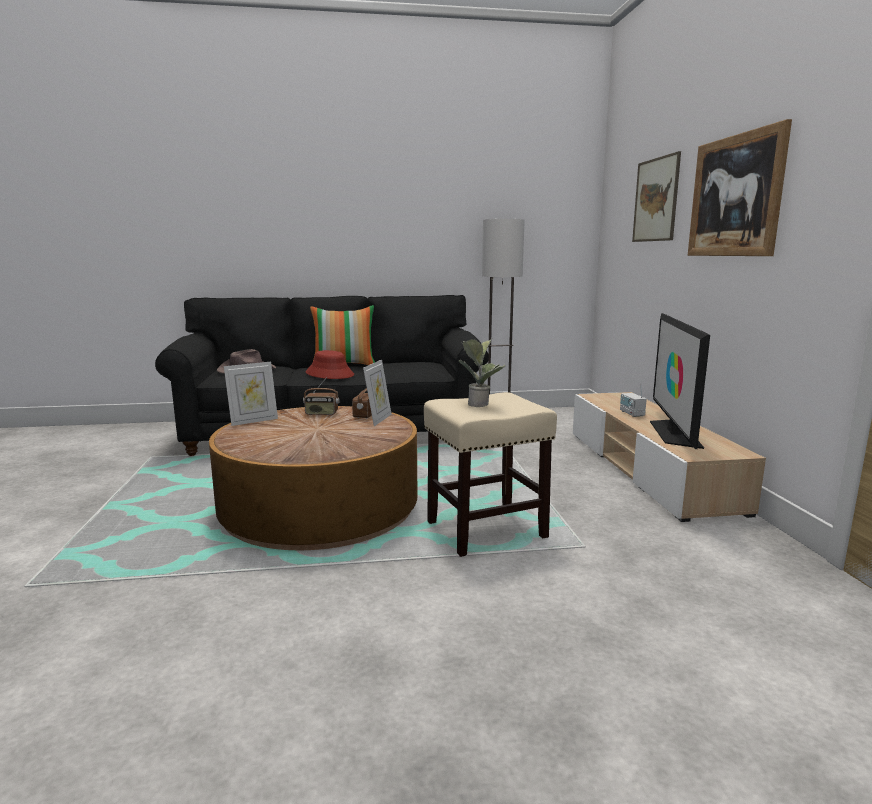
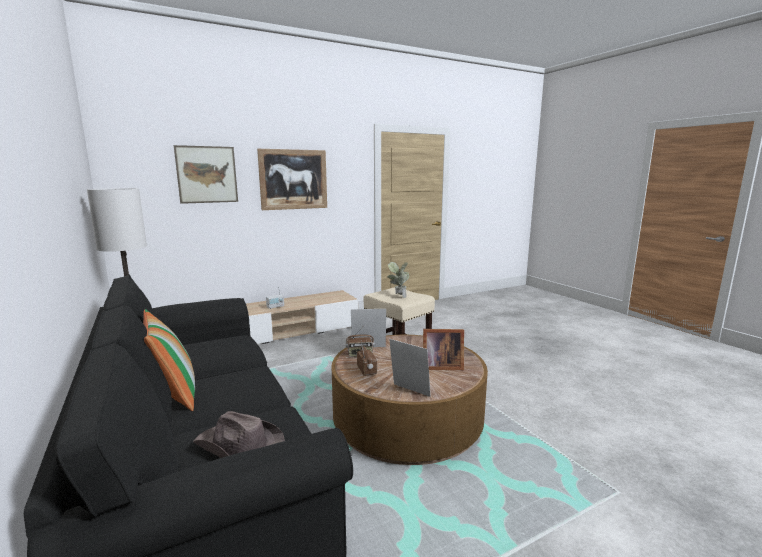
camera: 110 degrees left, 0 degrees up
red hat [306,350,354,379] -> none
television [650,313,710,449] -> none
none -> picture frame [423,329,464,370]

